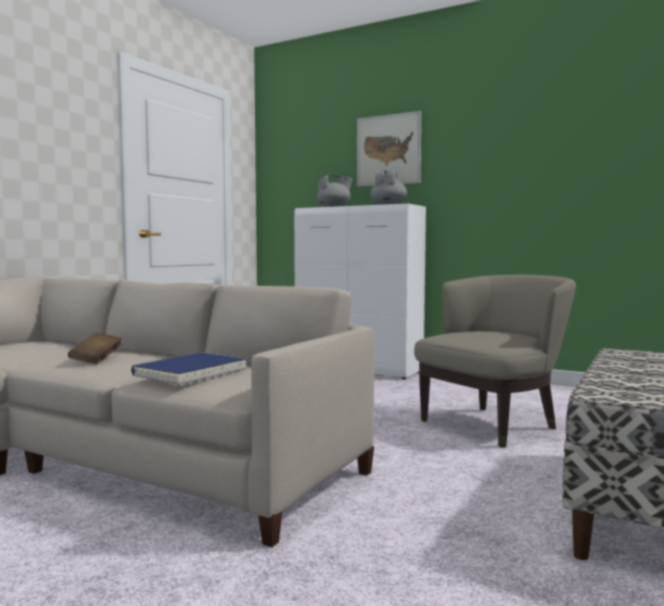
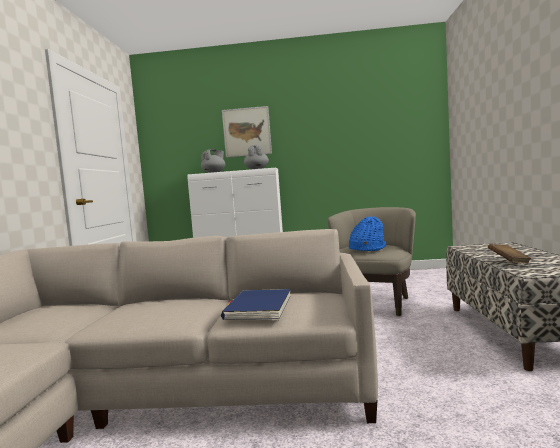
camera: 25 degrees left, 0 degrees up
brown book [68,333,122,364] -> brown book moved to [488,244,531,264]
none -> blue hat [349,216,386,251]

